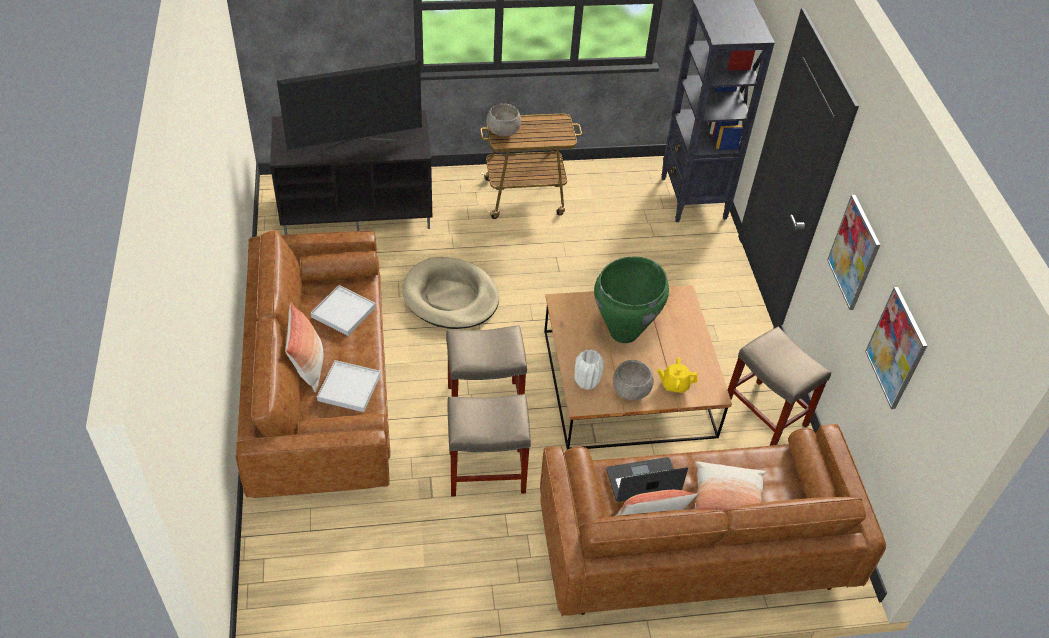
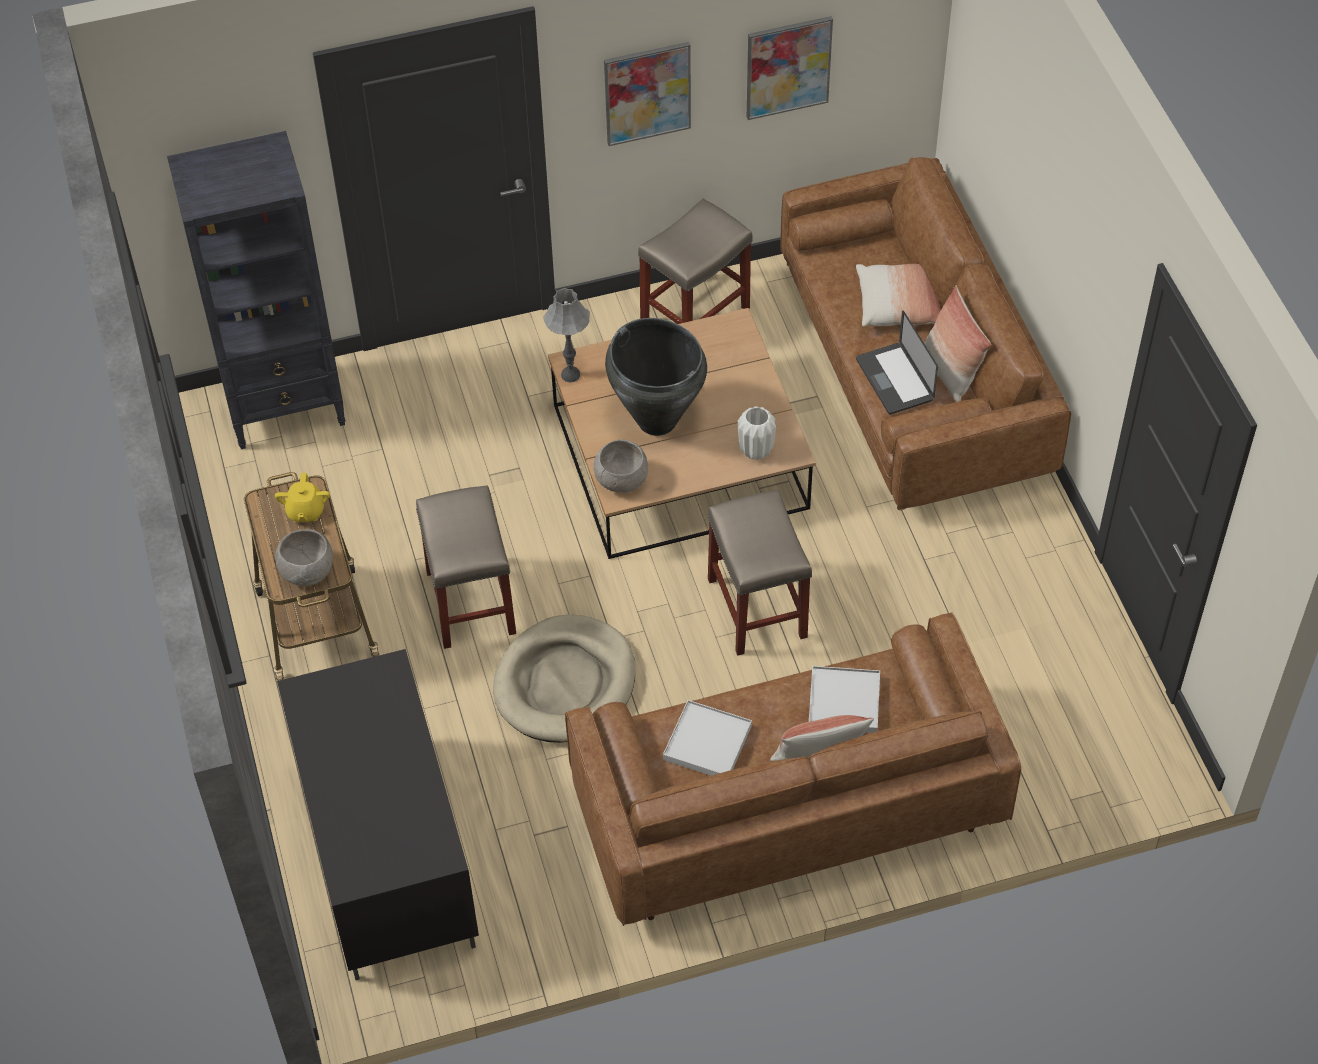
camera: 95 degrees left, 5 degrees up
television [277,59,422,154] -> none
beige stool [447,394,531,497] -> beige stool moved to [416,485,516,649]
green vase [594,257,669,343] -> black vase [605,318,707,436]
grey bowl [613,360,654,400] -> grey bowl moved to [594,439,648,493]
yellow teapot [657,357,698,393] -> yellow teapot moved to [275,473,330,522]
none -> grey table lamp [543,288,590,382]

